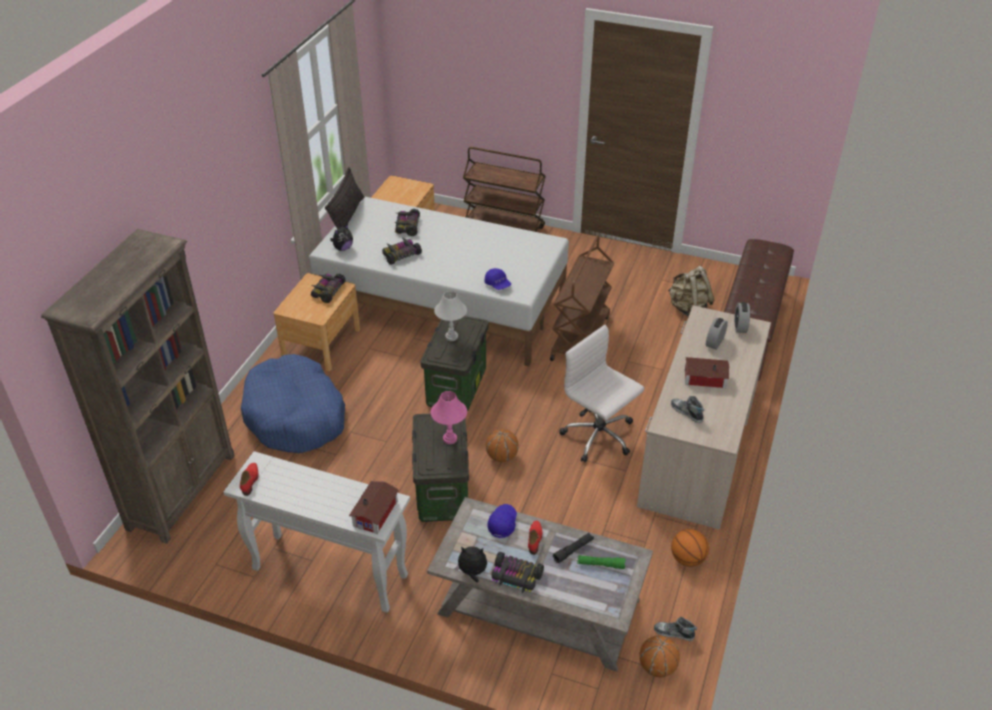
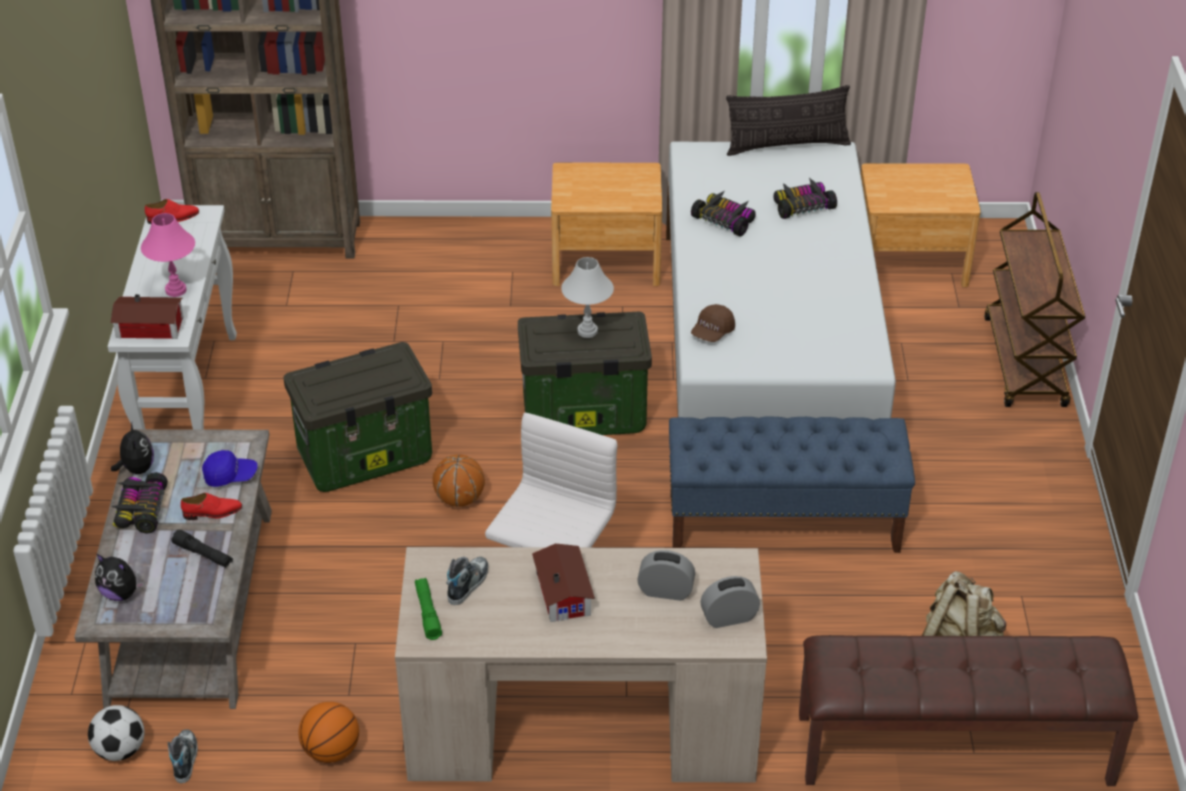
camera: 70 degrees right, 0 degrees up
blue dog bed [241,354,345,453] -> none
toy car [310,274,346,303] -> none
plush toy [330,224,353,251] -> plush toy moved to [95,554,144,601]
pink table lamp [431,391,467,444] -> pink table lamp moved to [141,213,195,297]
blue cap [484,268,511,290] -> brown cap [691,304,735,342]
brown cart [550,235,614,361] -> blue bench [669,416,915,553]
green flashlight [577,555,625,569] -> green flashlight moved to [415,578,442,640]
basketball [639,636,680,677] -> football [88,705,145,761]

